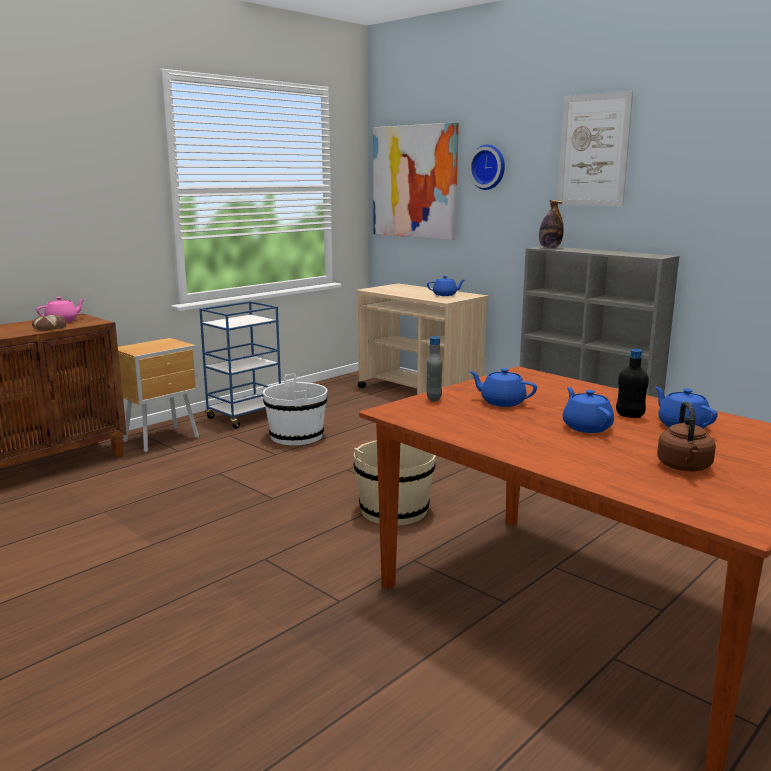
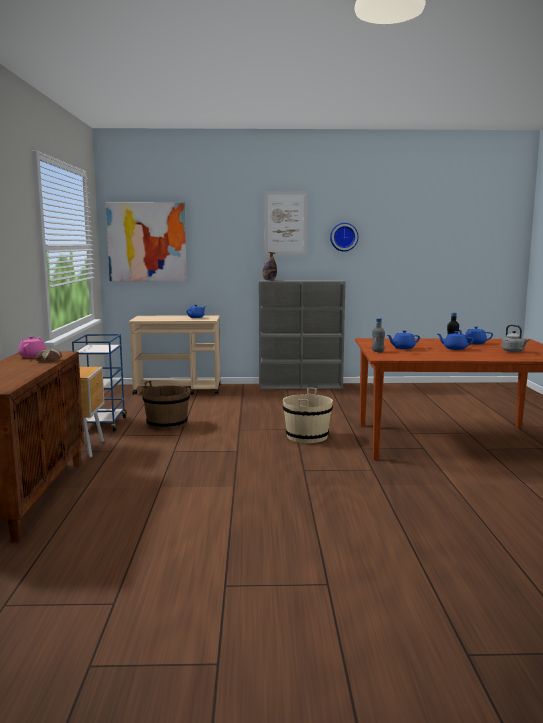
camera: 45 degrees left, 5 degrees down
white bucket [263,374,327,445] -> brown bucket [142,381,190,430]
wall clock [468,145,505,190] -> wall clock moved to [330,223,358,252]
brown kettle [657,401,716,471] -> grey kettle [502,325,529,352]

